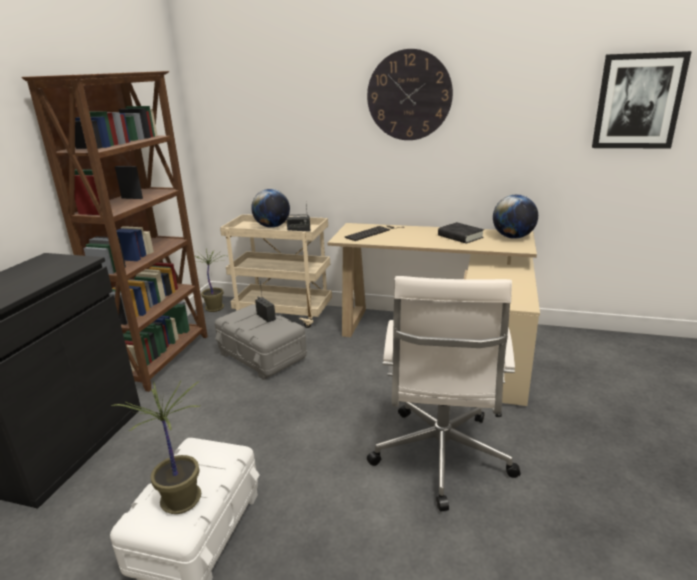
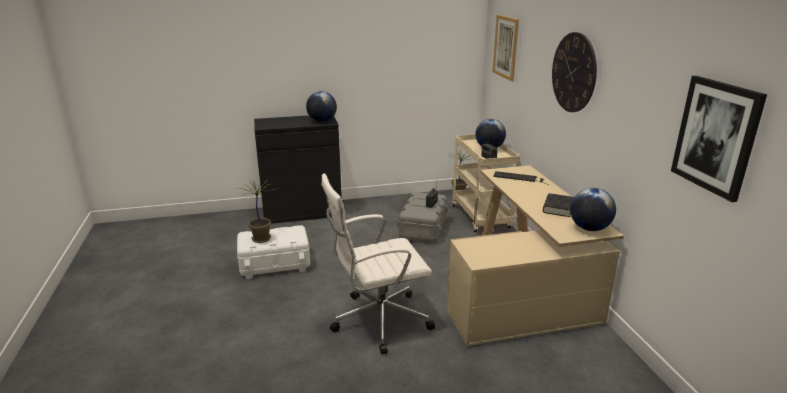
camera: 60 degrees right, 0 degrees up
brown bookcase [22,71,208,392] -> none
none -> globe [306,91,337,122]
none -> picture [493,15,519,81]

